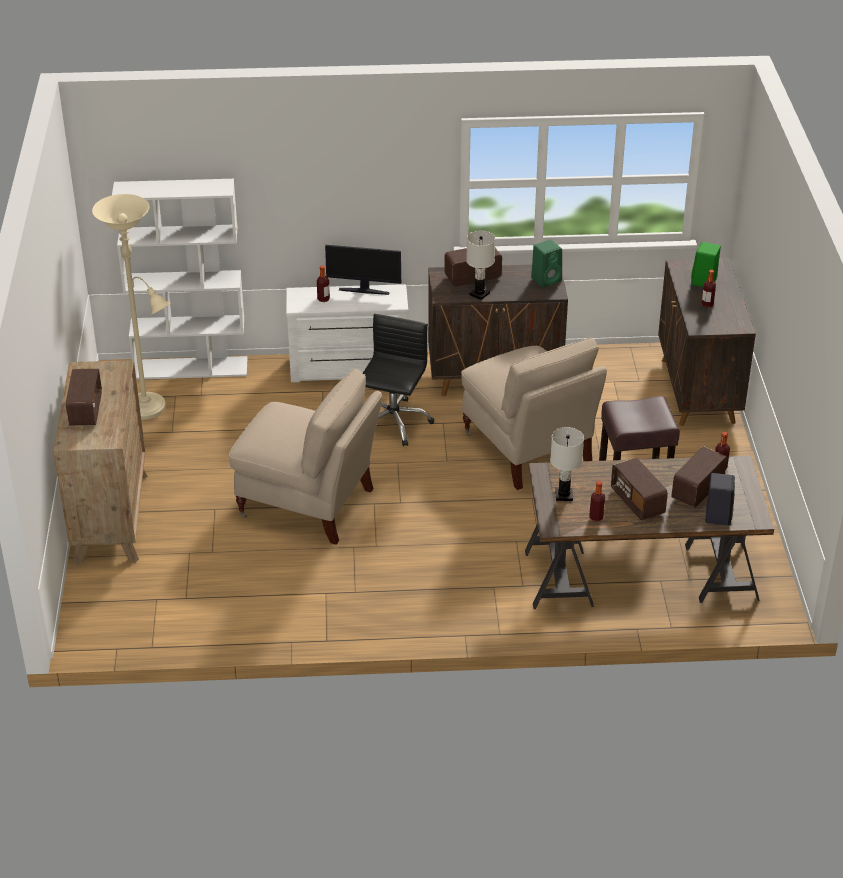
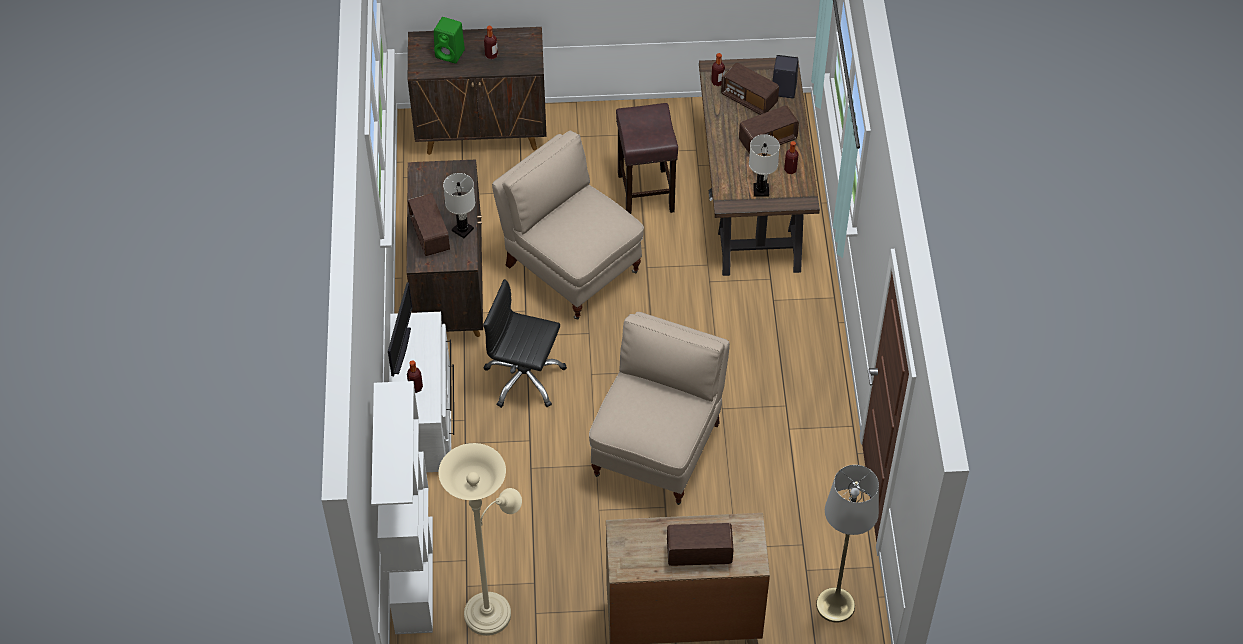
camera: 90 degrees left, 15 degrees up
beige chair [461,338,607,490] -> beige chair turned 105 degrees counterclockwise [492,131,644,320]
green speaker [531,240,562,287] -> none
none -> grey floor lamp [816,465,879,623]

